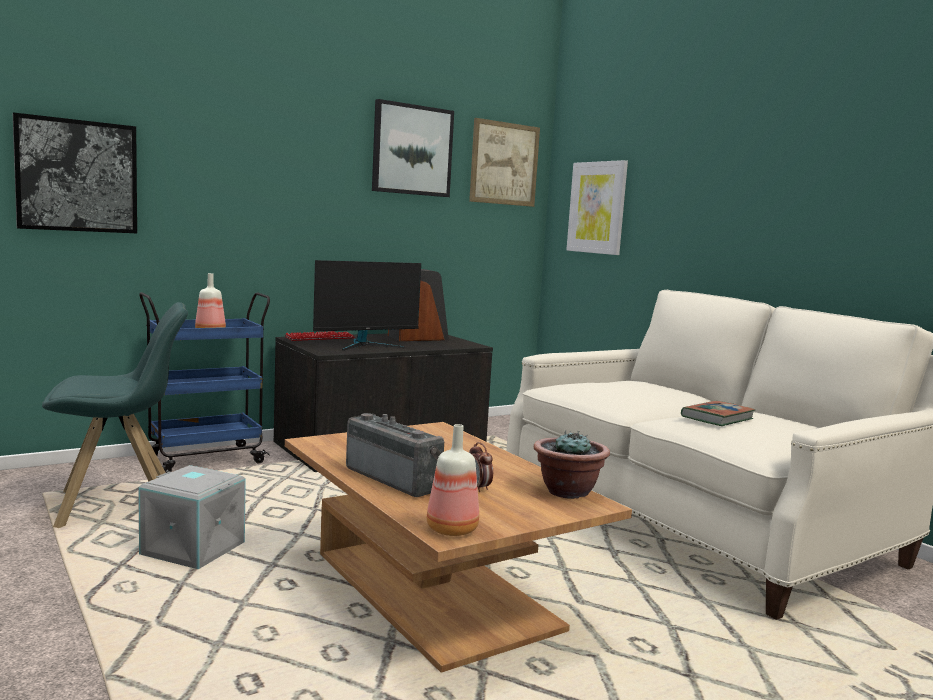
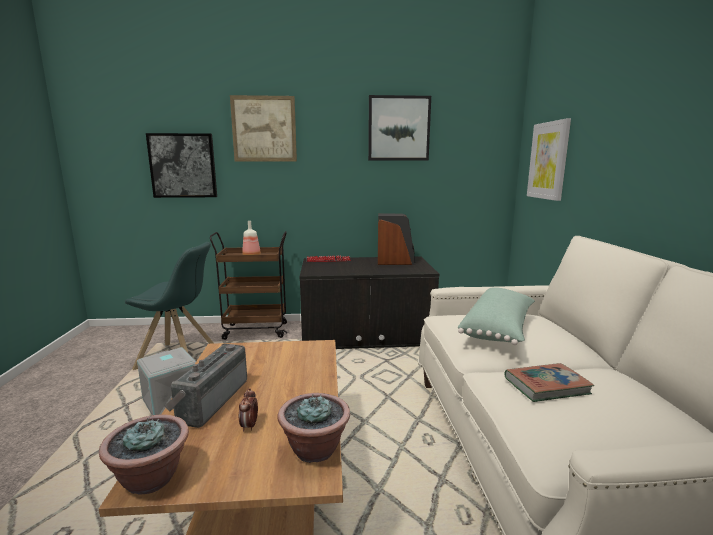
camera: 30 degrees right, 5 degrees up
blue cart [139,292,270,473] -> brown cart [210,231,287,340]
monitor [313,260,421,351] -> none
radio [346,413,444,497] -> radio turned 150 degrees counterclockwise [165,344,247,428]
bottle [427,424,479,536] -> potted plant [99,415,189,495]
picture [469,118,540,207] -> picture moved to [230,95,297,162]
none -> green pillow [458,287,535,345]

